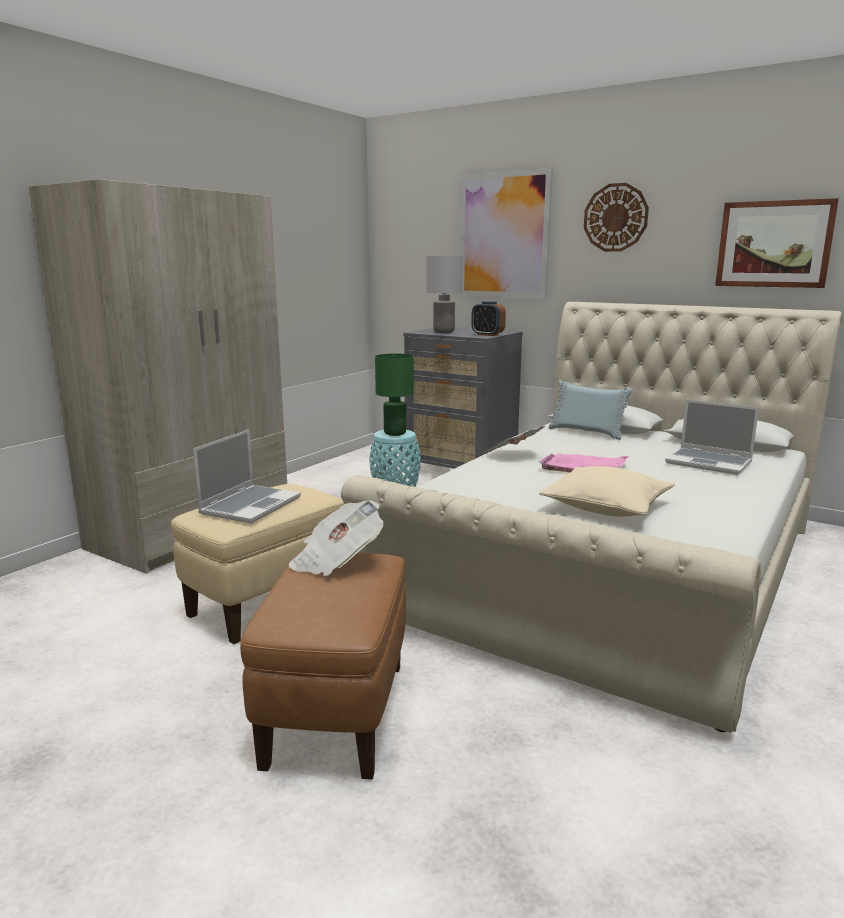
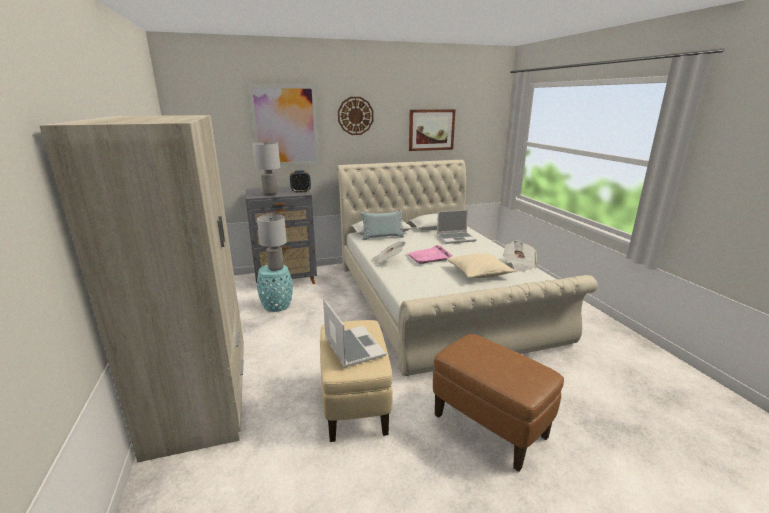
camera: 50 degrees left, 5 degrees up
newspaper [289,500,384,576] -> newspaper moved to [503,240,537,272]
green table lamp [375,354,414,436] -> grey table lamp [257,214,287,271]

